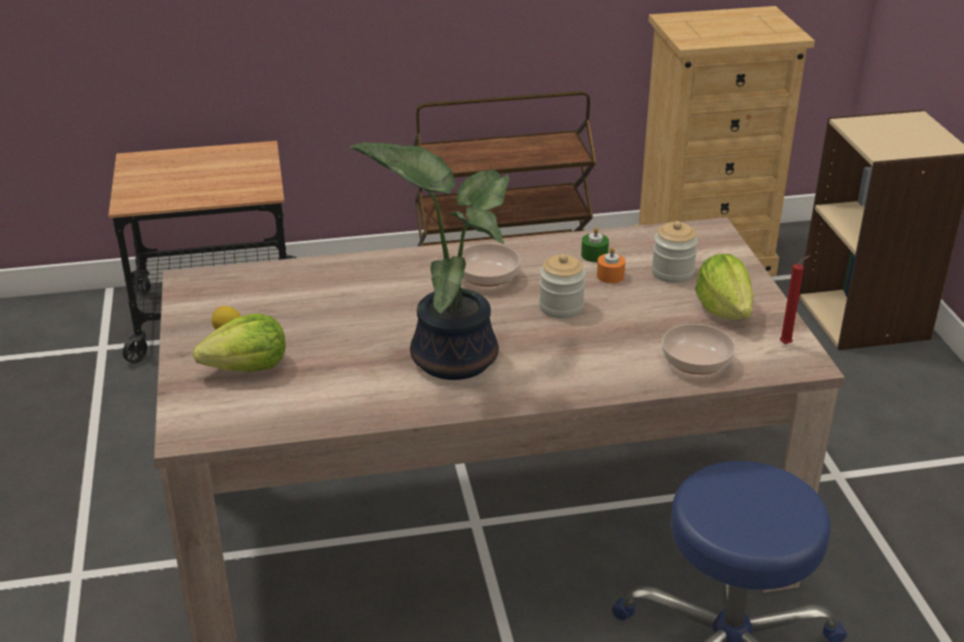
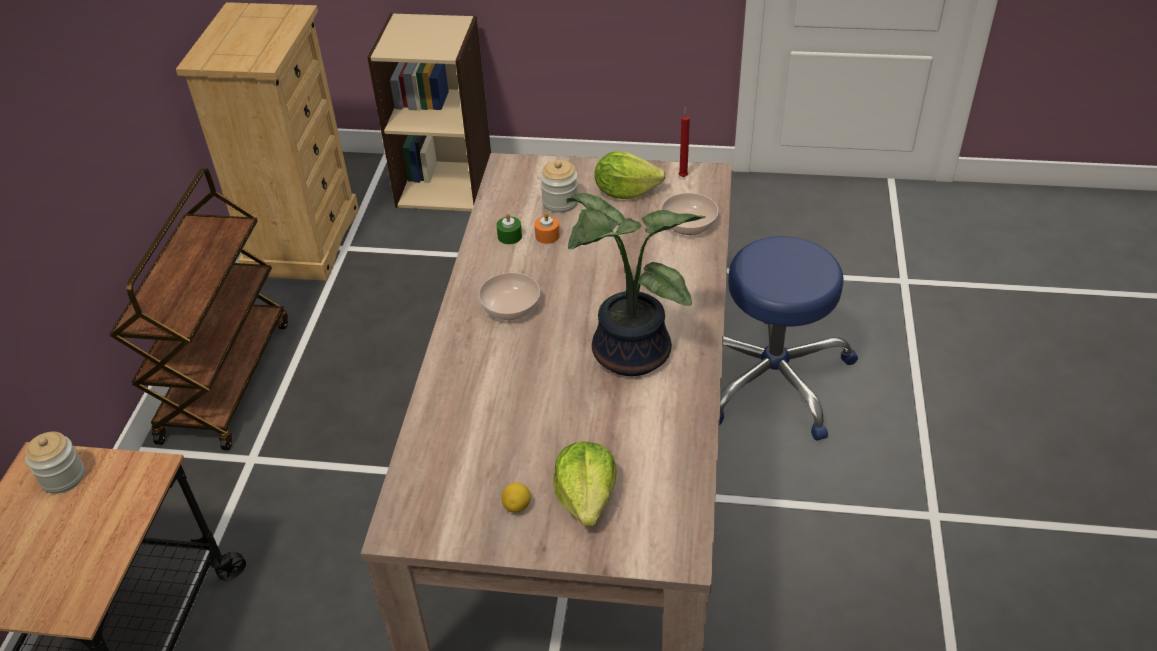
camera: 70 degrees left, 10 degrees up
jar [539,254,586,319] -> jar moved to [25,432,85,494]

